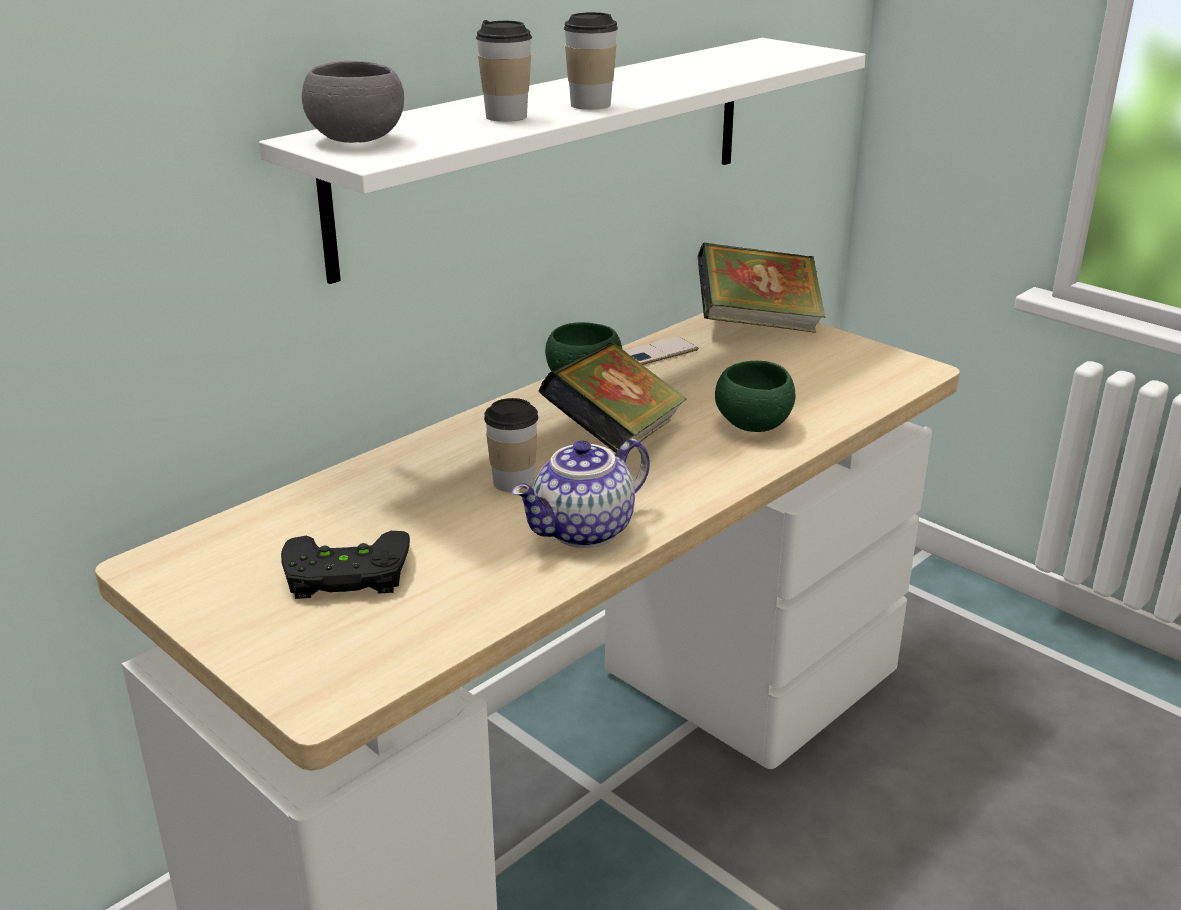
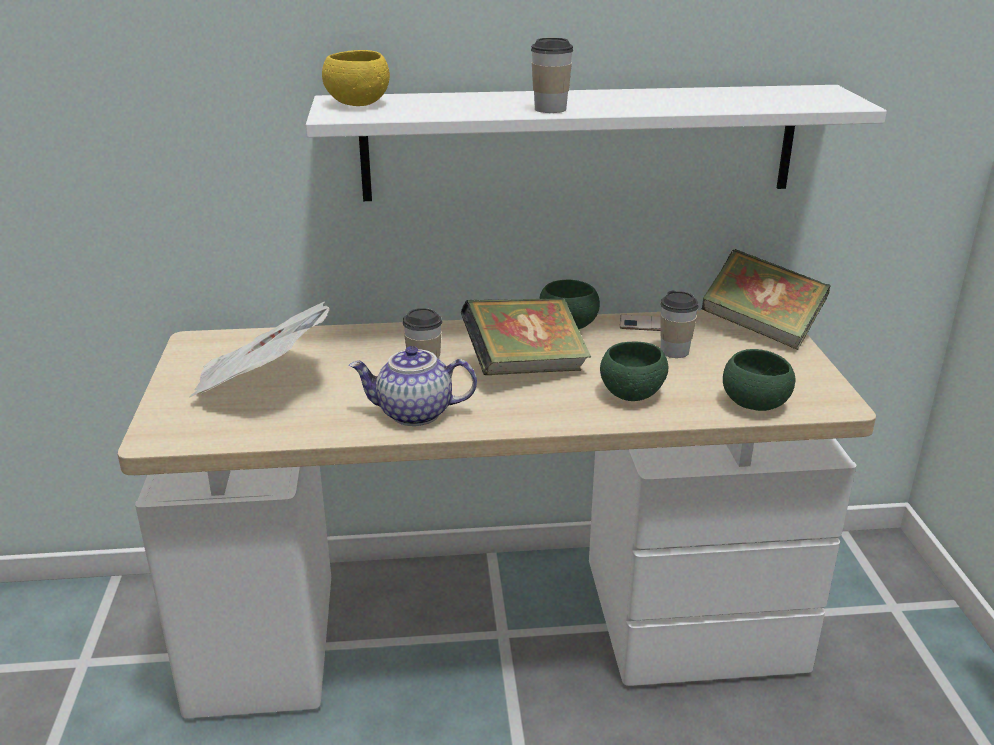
camera: 40 degrees right, 0 degrees up
black game controller [281,531,410,599] -> newspaper [189,301,330,398]
grey bowl [302,61,404,143] -> yellow bowl [322,50,390,106]
cup [476,20,532,122] -> cup moved to [660,291,699,358]
none -> green bowl [723,349,796,411]

